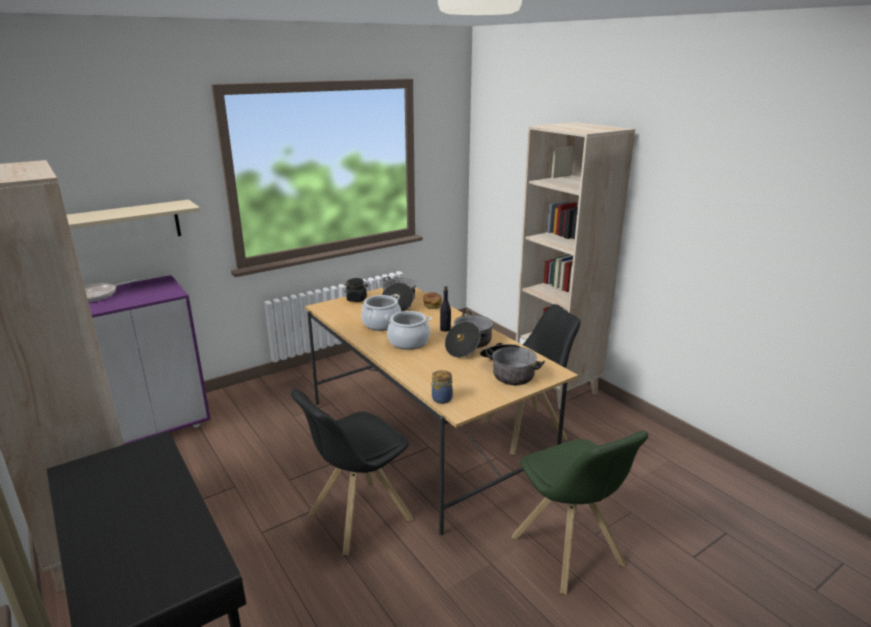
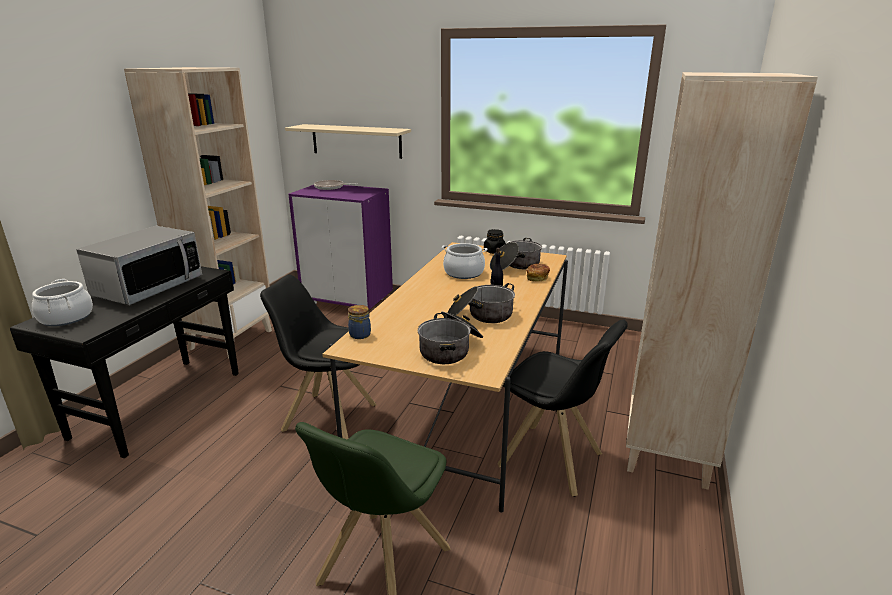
camera: 55 degrees right, 0 degrees up
cooking pot [385,311,432,350] -> cooking pot moved to [32,279,93,326]
none -> microwave [76,226,202,305]

